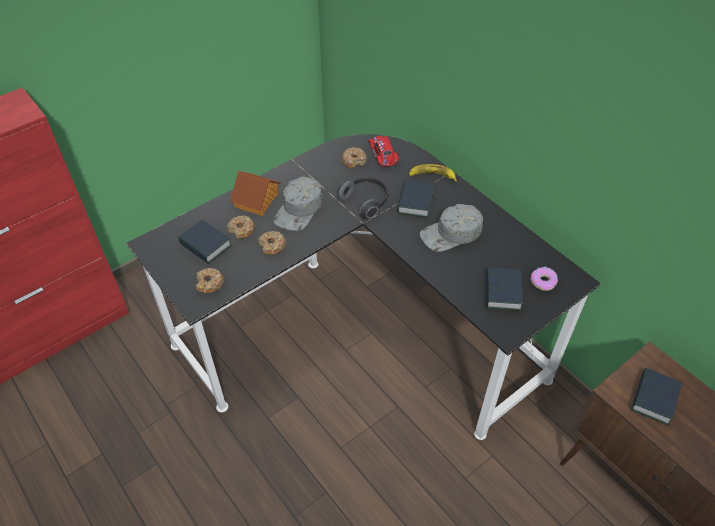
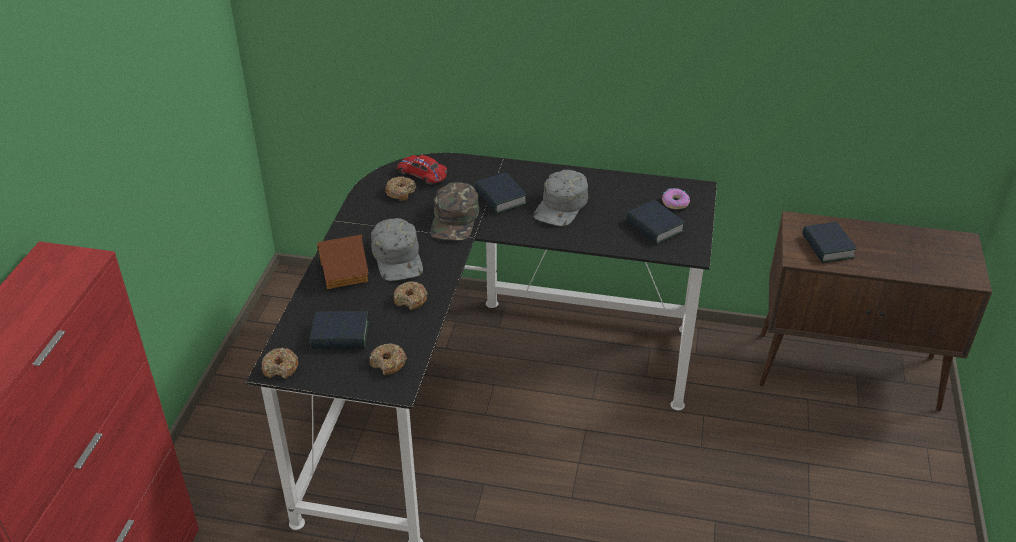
camera: 40 degrees left, 10 degrees down
donut [227,215,255,239] -> donut moved to [262,348,298,379]
headphones [337,176,389,219] -> green cap [430,182,479,241]
banana [409,164,457,182] -> none

